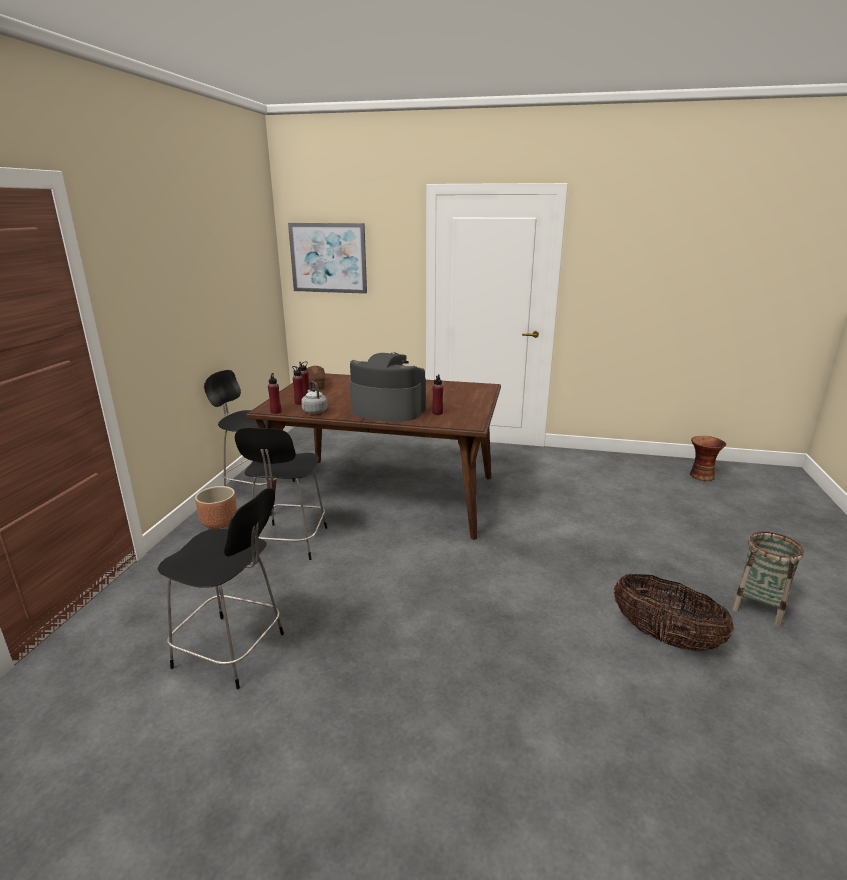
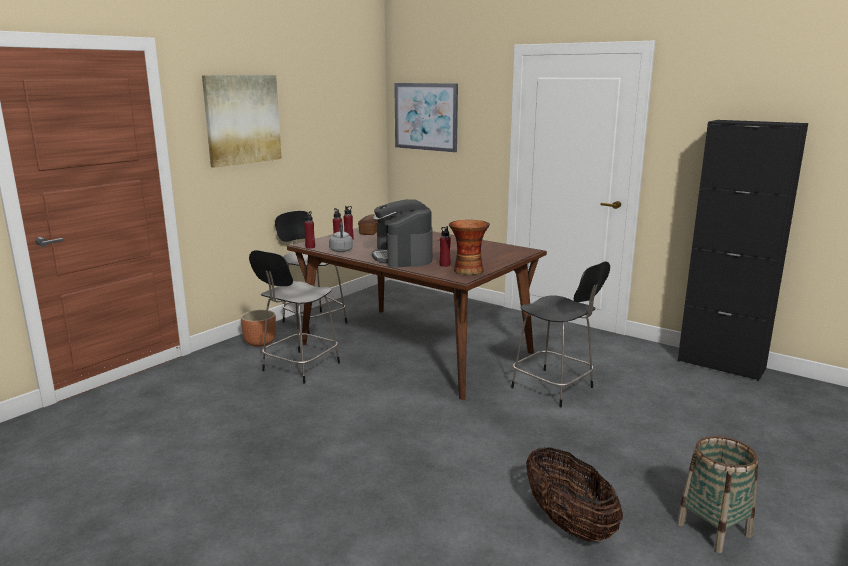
camera: 25 degrees right, 5 degrees down
black chair [158,488,284,689] -> black chair moved to [511,261,610,407]
coffee machine [350,353,426,422] -> coffee machine turned 150 degrees counterclockwise [372,199,433,268]
vase [690,436,726,481] -> vase moved to [449,220,490,275]
none -> picture [202,75,282,168]
none -> black cabinet [678,120,808,381]

